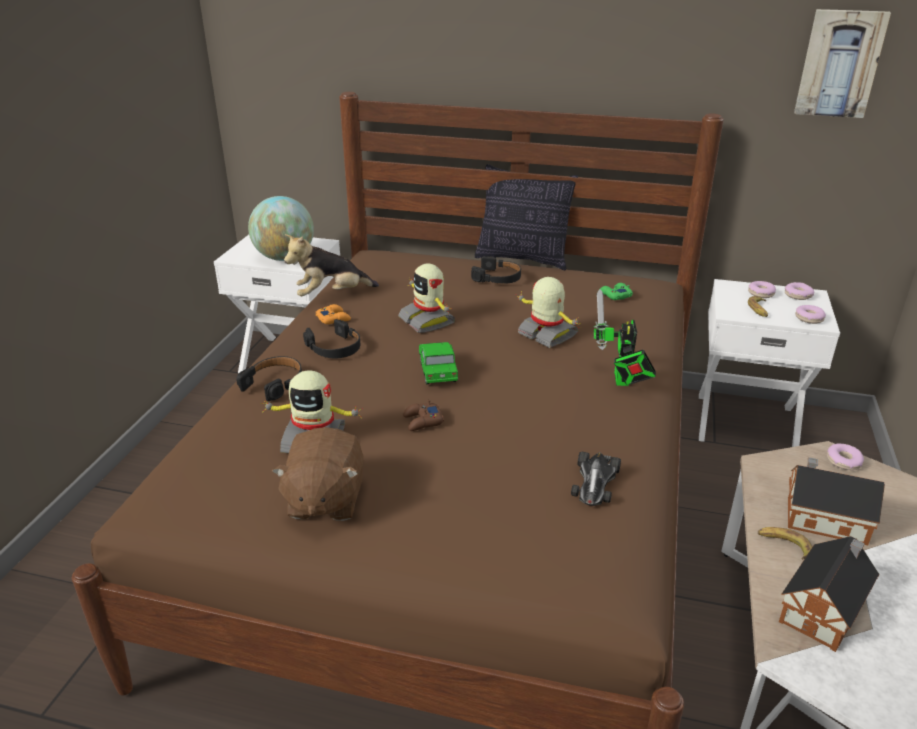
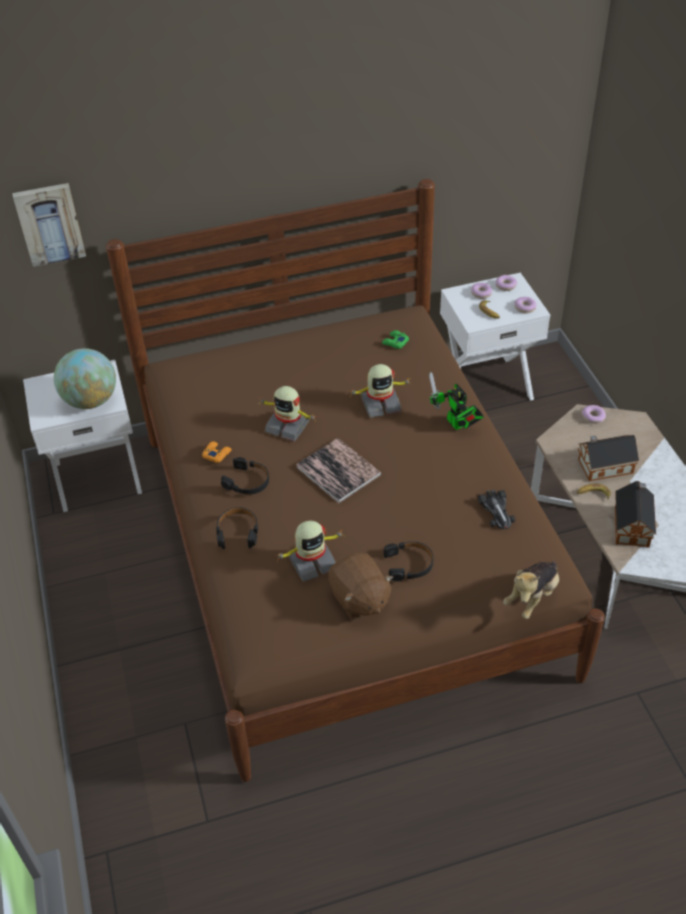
camera: 30 degrees left, 15 degrees up
plush toy [284,234,379,296] -> plush toy moved to [503,561,559,619]
brown game controller [403,400,444,431] -> none
toy car [419,342,458,384] -> book [296,438,381,503]
black headphones [471,256,521,284] -> black headphones moved to [384,541,433,582]
pillow [475,164,578,270] -> none
toy robot [517,277,581,348] -> toy robot turned 150 degrees clockwise [348,364,412,418]
picture [794,9,891,118] -> picture moved to [12,183,86,267]

